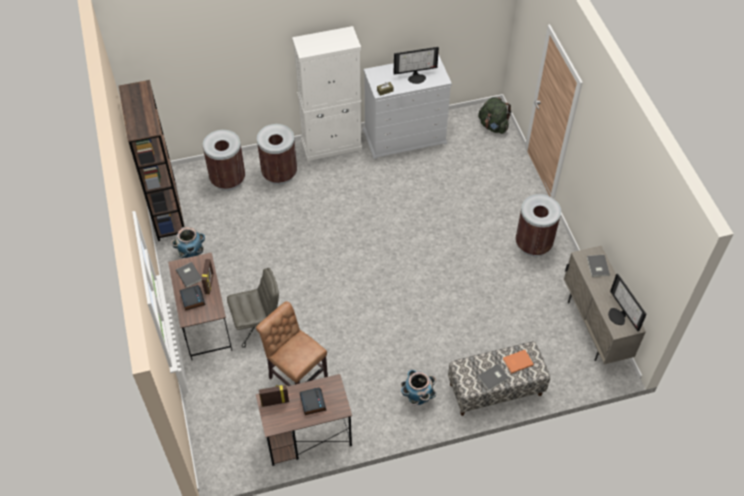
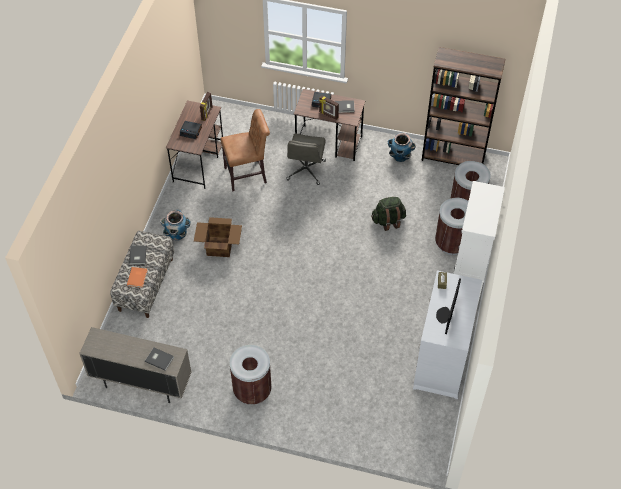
camera: 120 degrees right, 0 degrees up
green backpack [478,97,512,134] -> green backpack moved to [371,197,406,231]
monitor [608,274,647,331] -> none
none -> cardboard box [194,217,242,257]

